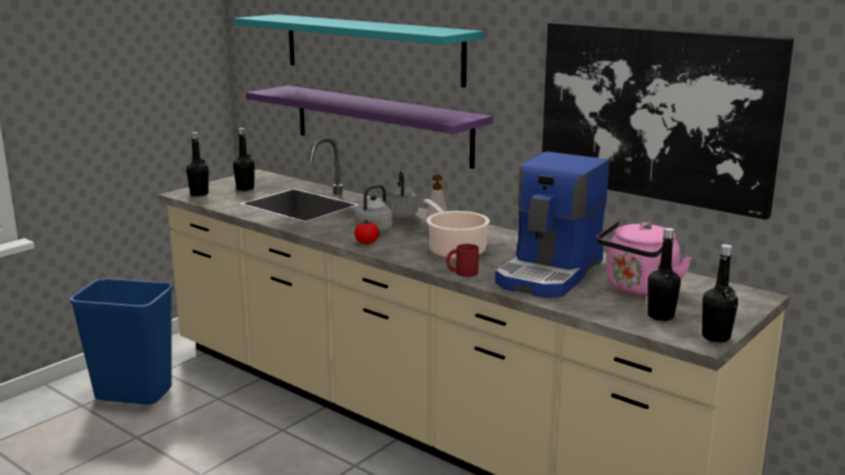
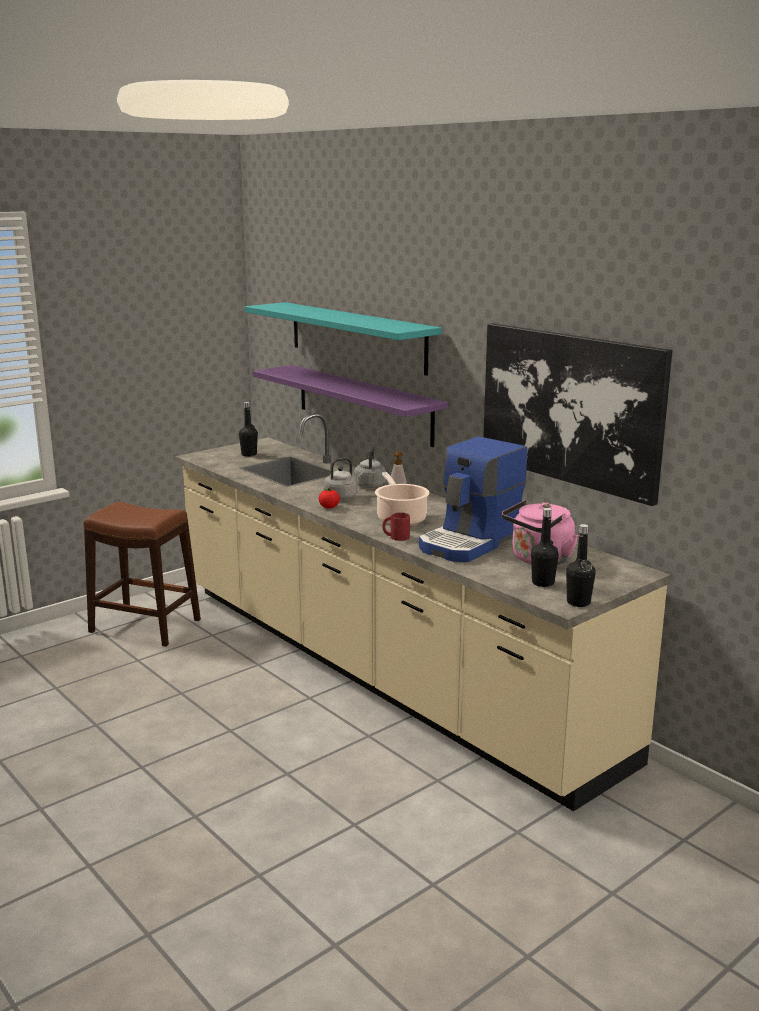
camera: 10 degrees right, 0 degrees up
blue trash can [70,278,173,405] -> brown stool [84,502,201,647]
black bottle [186,132,209,196] -> none

